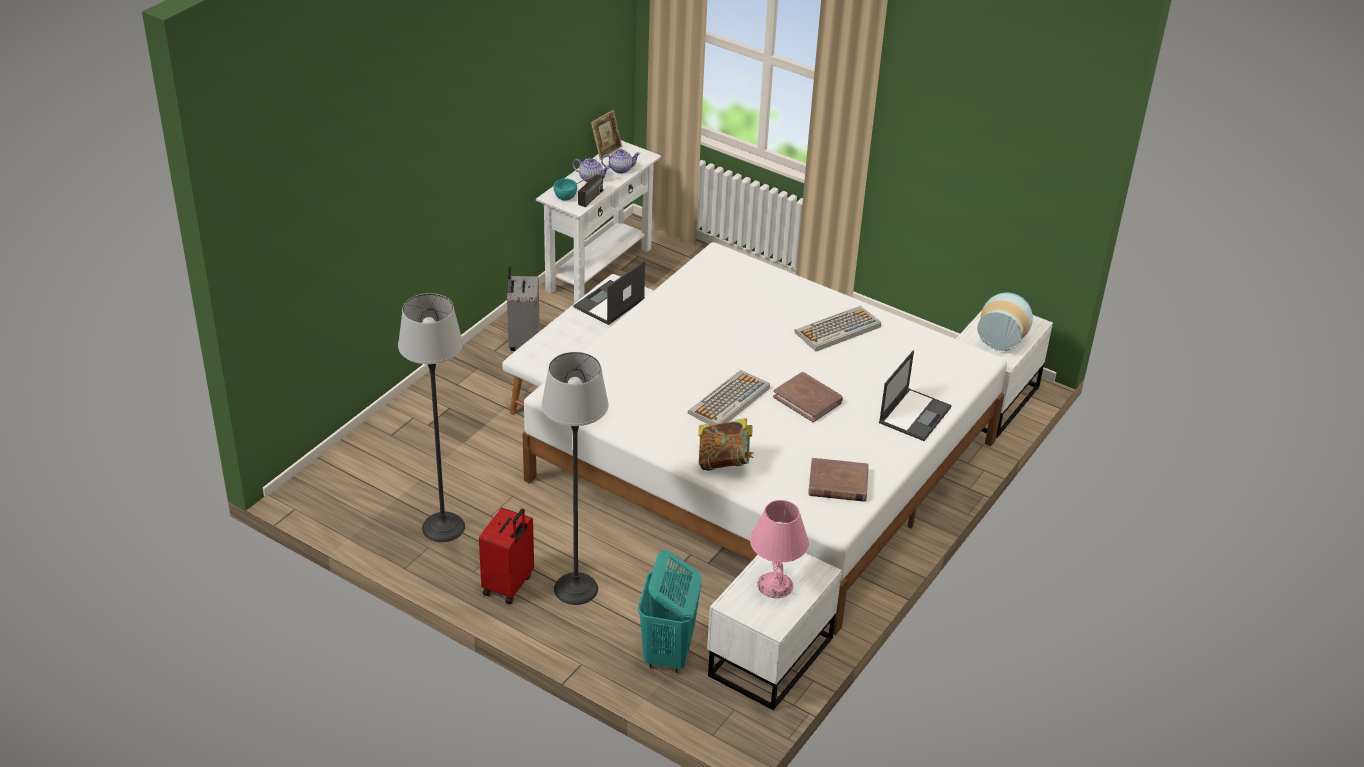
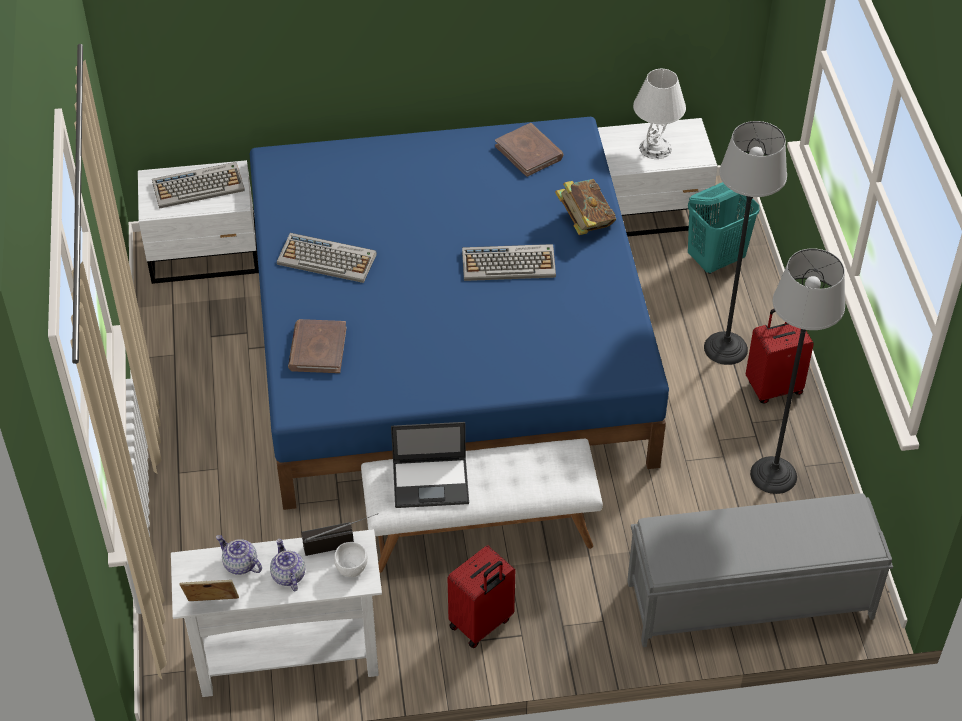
camera: 130 degrees left, 10 degrees up
grey suitcase [507,267,540,351] -> red suitcase [448,545,515,648]
white bed [522,242,1007,635] -> blue bed [250,117,669,510]
turquoise bowl [553,178,577,201] -> white bowl [334,542,368,577]
pink table lamp [750,500,809,598] -> white table lamp [633,69,686,159]
brown book [773,372,843,423] -> brown book moved to [288,319,347,373]
laptop [879,350,952,441] -> none
vase [977,293,1033,351] -> keyboard [152,162,245,209]
none -> grey bench [627,493,893,647]

